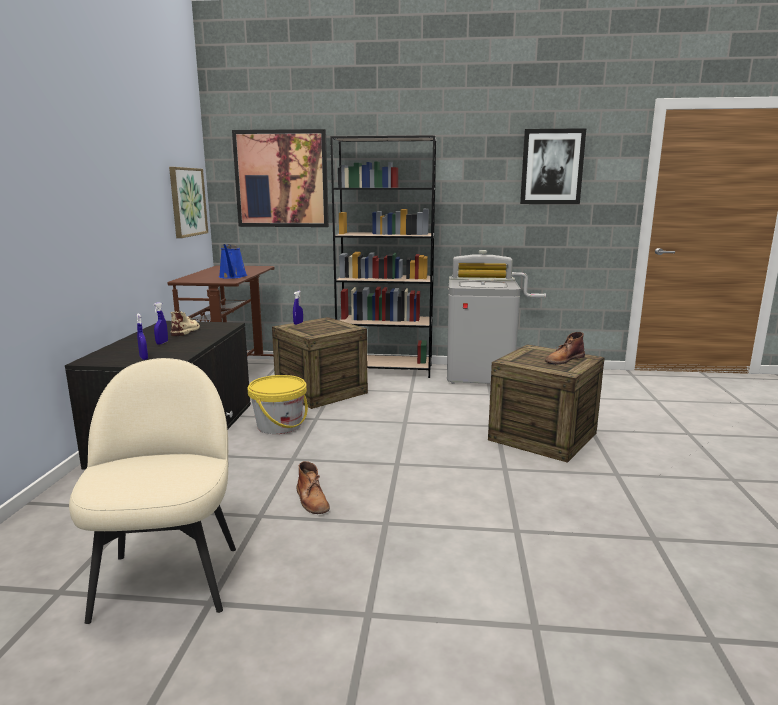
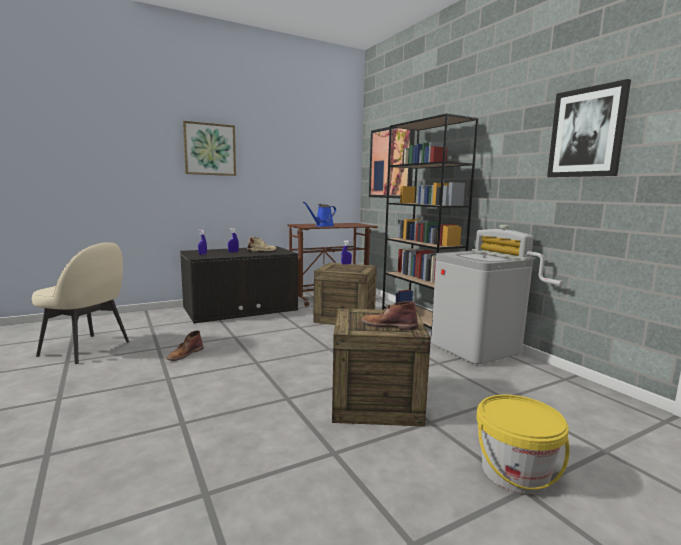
camera: 55 degrees right, 5 degrees down
beige chair [69,358,236,624] -> beige chair turned 60 degrees clockwise [32,242,129,364]
picture [169,167,208,238] -> picture moved to [183,121,236,176]
yellow bucket [248,375,308,434] -> yellow bucket moved to [477,395,570,494]

